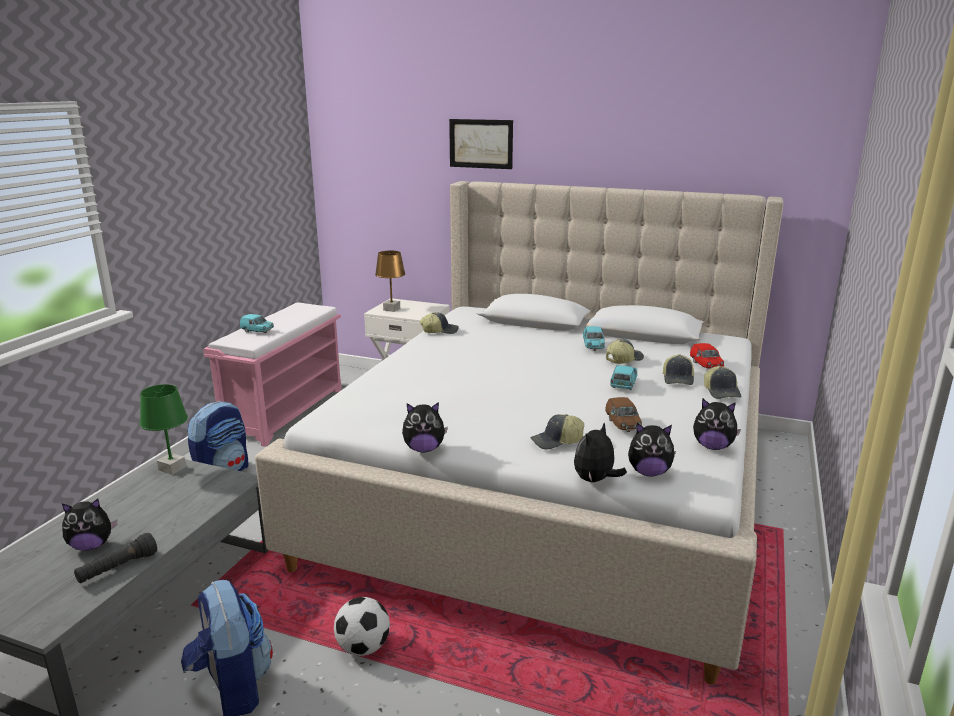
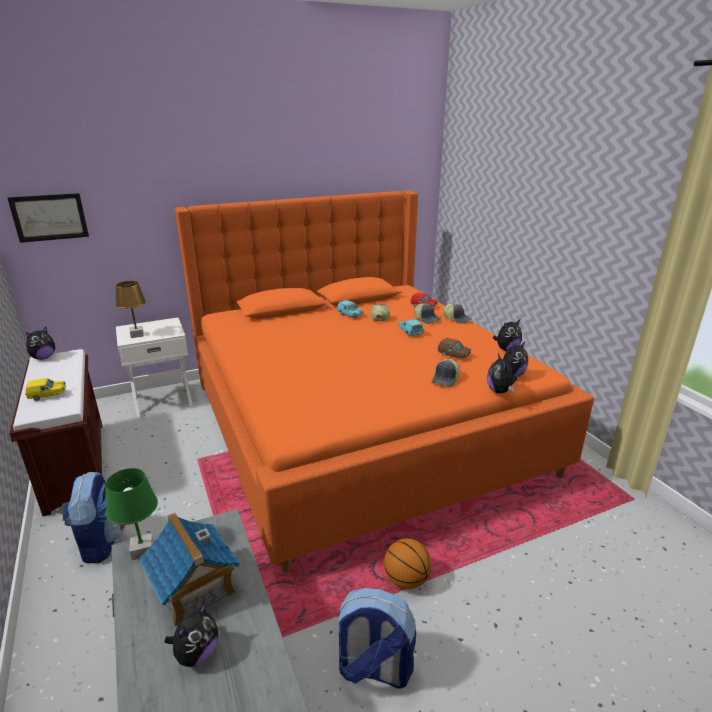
camera: 45 degrees left, 5 degrees up
black flashlight [74,533,157,583] -> none
pink bench [203,303,342,447] -> brown bench [9,349,102,516]
turquoise toy car [240,314,274,333] -> yellow toy car [25,378,66,401]
beige bed [255,181,783,685] -> orange bed [175,190,594,573]
football [334,597,390,656] -> basketball [384,538,432,589]
plush toy [402,402,448,452] -> plush toy moved to [26,327,55,360]
cap [420,312,459,334] -> none
picture [449,119,513,169] -> picture moved to [8,193,89,243]
none -> toy house [139,512,240,626]

